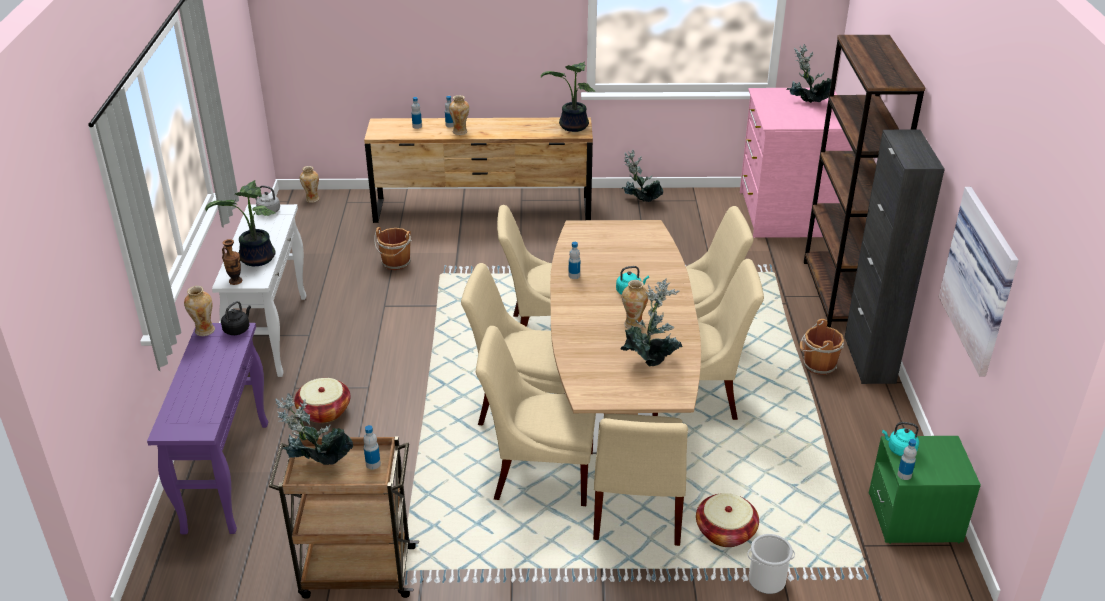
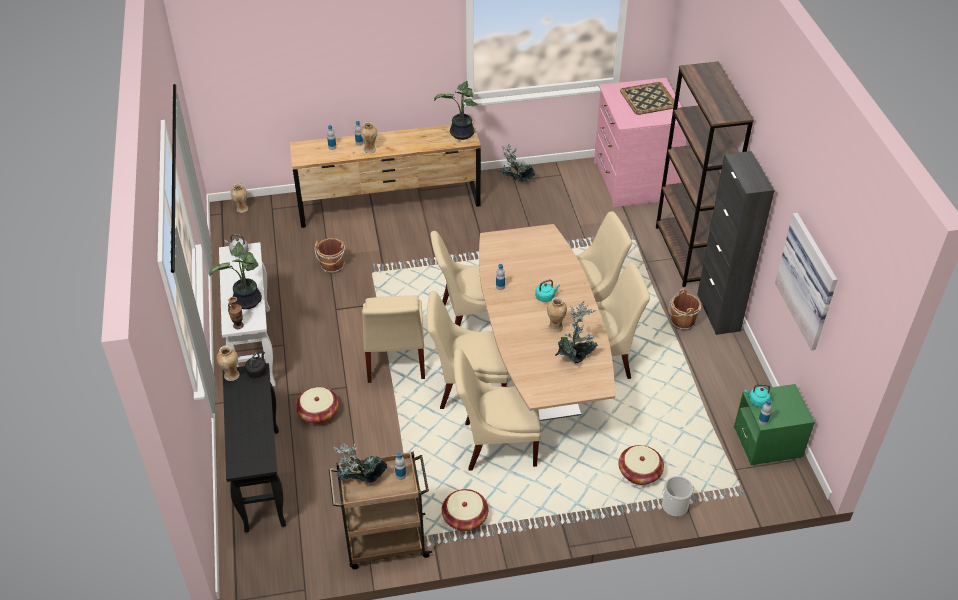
camera: 10 degrees left, 10 degrees up
purple console table [147,323,268,534] -> black console table [223,363,286,533]
beige chair [593,414,688,546] -> beige chair moved to [362,295,425,383]
potted plant [786,44,831,103] -> tray [620,82,674,115]
none -> basket [442,489,488,531]

